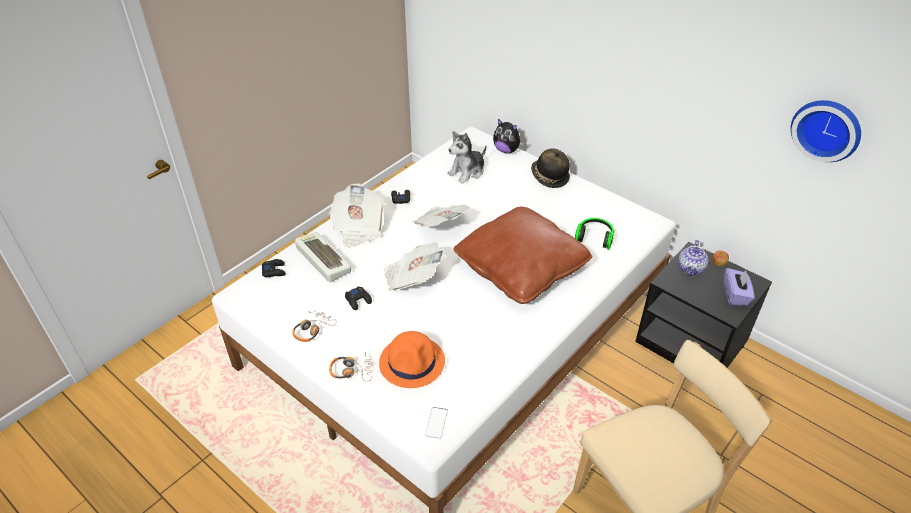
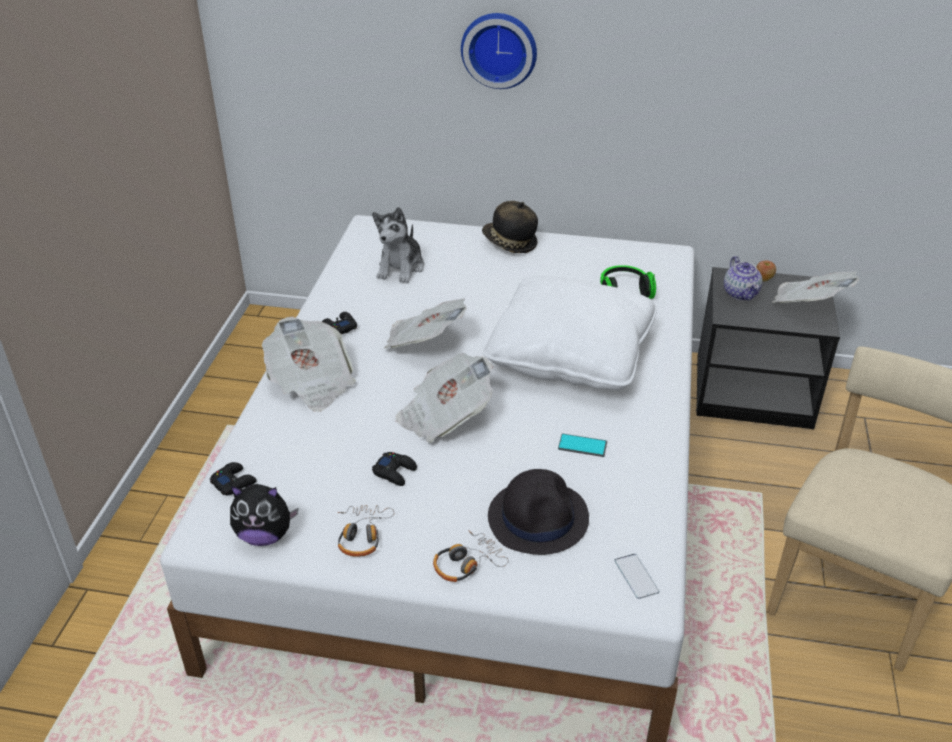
camera: 30 degrees left, 5 degrees down
keyboard [295,232,351,282] -> none
orange hat [379,331,445,388] -> black hat [488,469,589,555]
brown pillow [454,207,592,304] -> white pillow [483,276,657,390]
plush toy [493,119,525,153] -> plush toy moved to [230,484,298,546]
purple tissue box [724,268,755,306] -> newspaper [772,271,859,303]
wall clock [791,100,861,162] -> wall clock moved to [461,13,537,89]
none -> phone [558,434,607,457]

